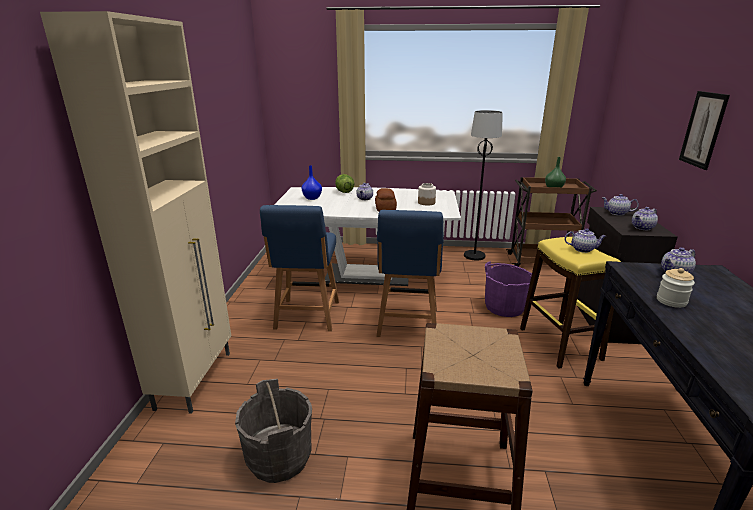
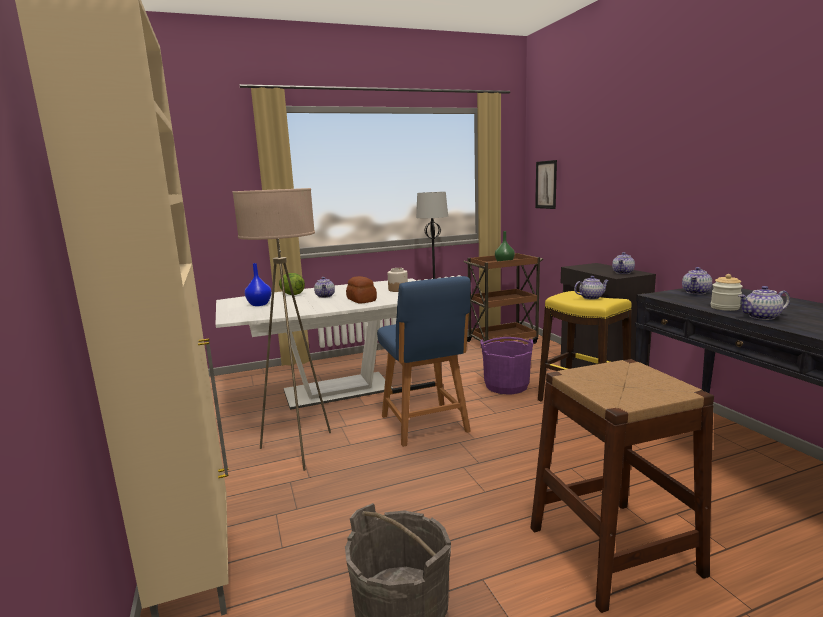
camera: 25 degrees left, 10 degrees down
blue chair [260,205,339,331] -> beige floor lamp [232,188,331,471]
teapot [602,194,639,216] -> teapot moved to [738,286,790,320]
picture [679,91,730,170] -> picture moved to [535,160,557,209]

